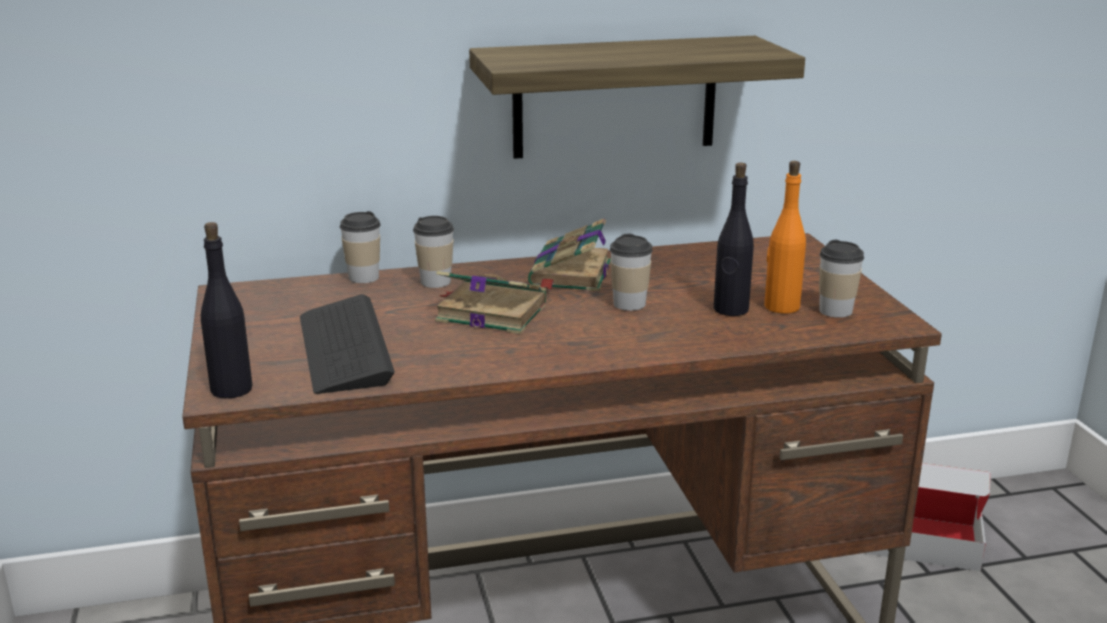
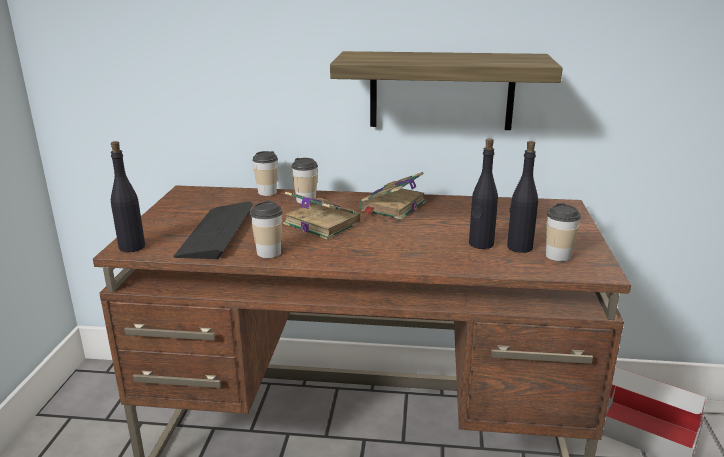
camera: 20 degrees right, 0 degrees up
cup [610,234,653,311] -> cup moved to [250,201,282,258]
orange bottle [764,161,806,314] -> black bottle [507,141,538,253]

